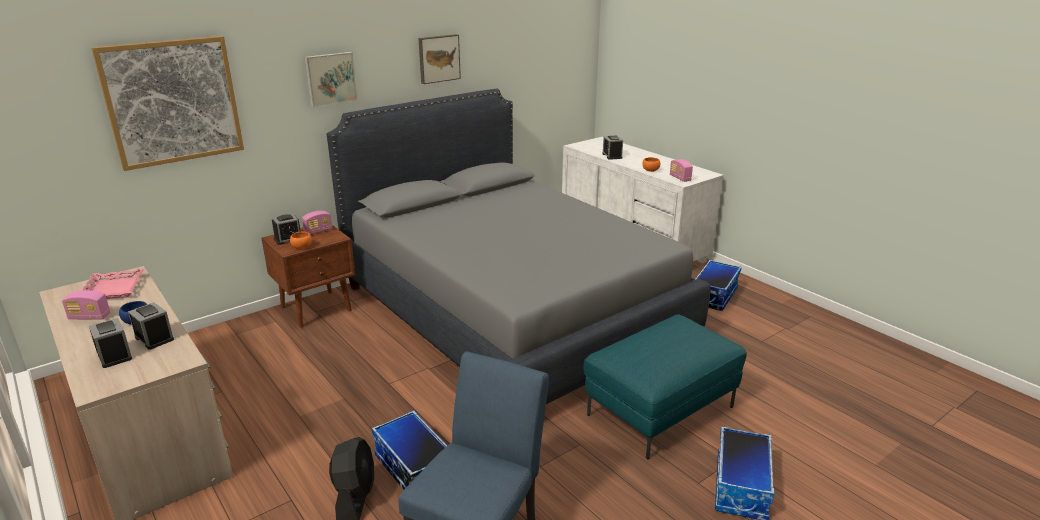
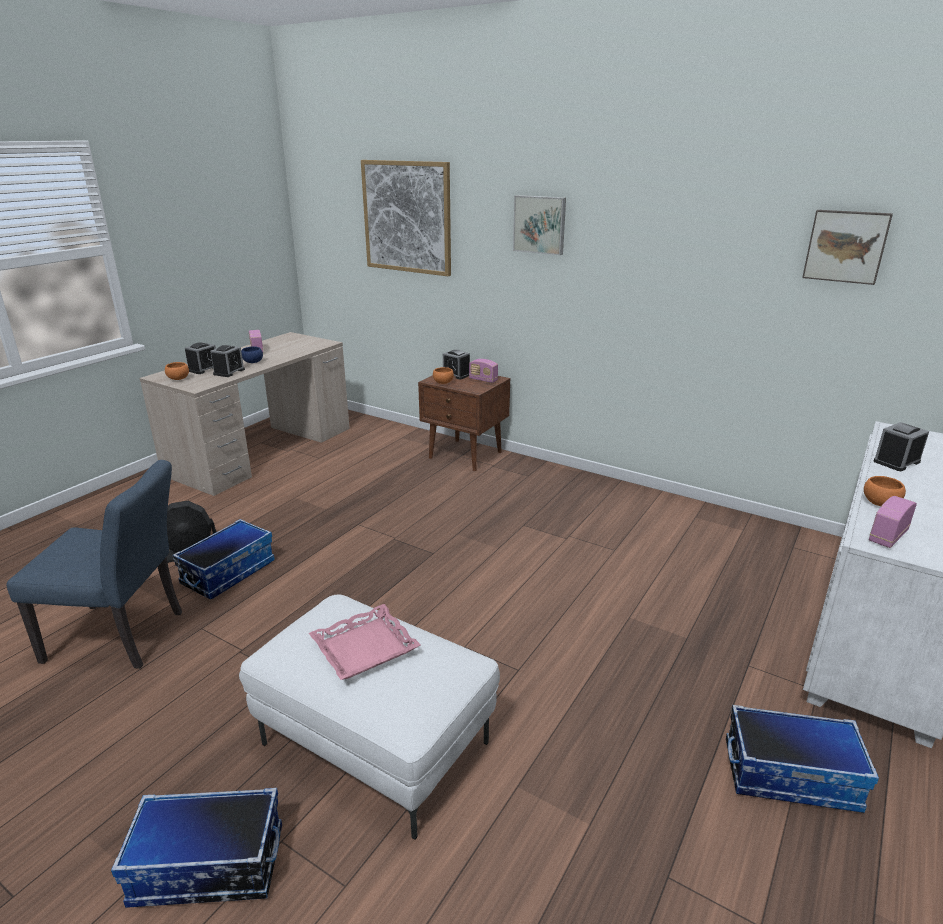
camera: 70 degrees right, 0 degrees up
pink tray [82,269,144,299] -> pink tray moved to [309,604,421,680]
grey bed [327,89,710,404] -> none
picture [418,34,461,84] -> picture moved to [802,210,893,285]
turquoise ottoman [583,315,747,459] -> white ottoman [239,594,500,840]
none -> orange bowl [165,362,189,380]

